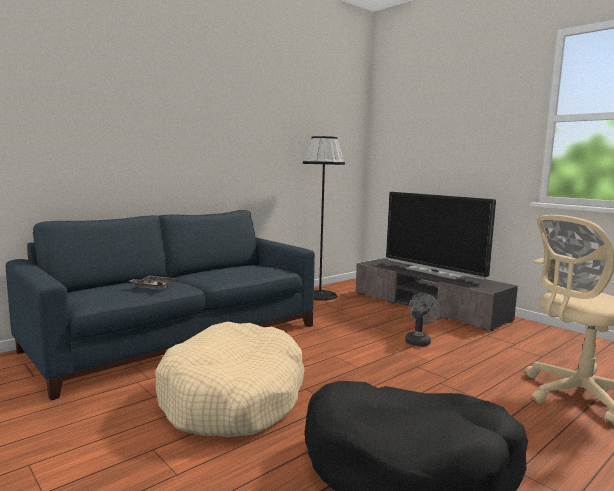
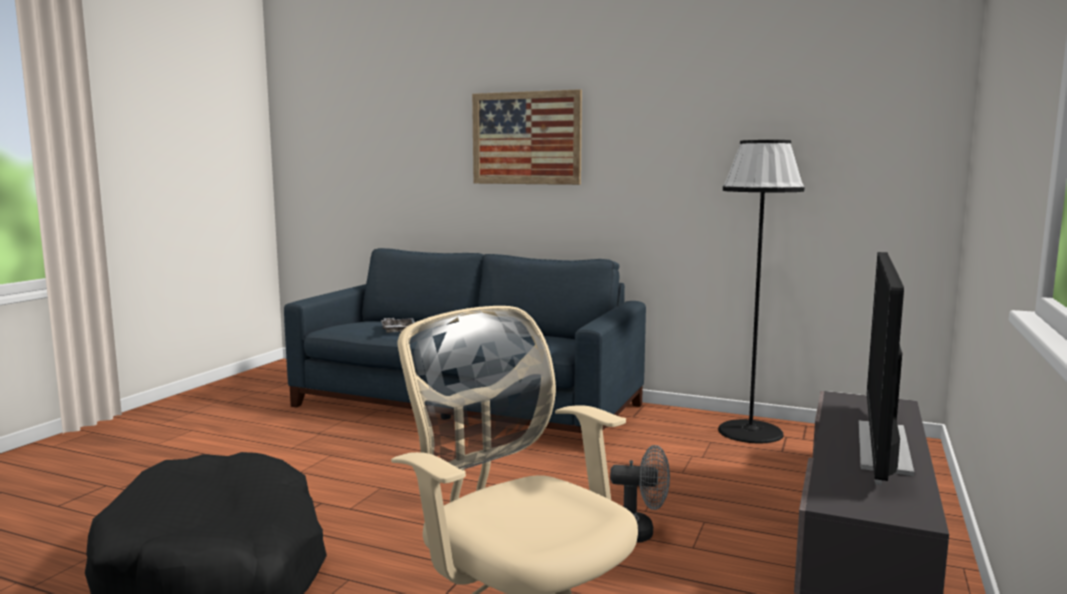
camera: 65 degrees right, 0 degrees up
beige dog bed [155,322,305,437] -> none
none -> picture [472,89,582,185]

